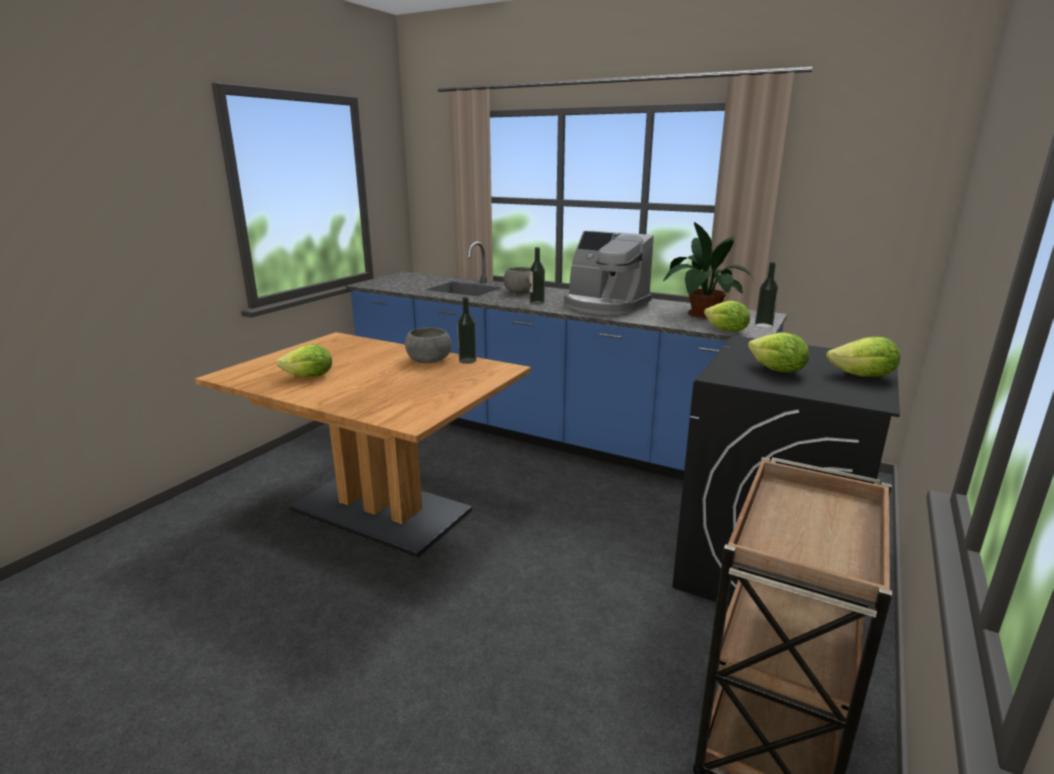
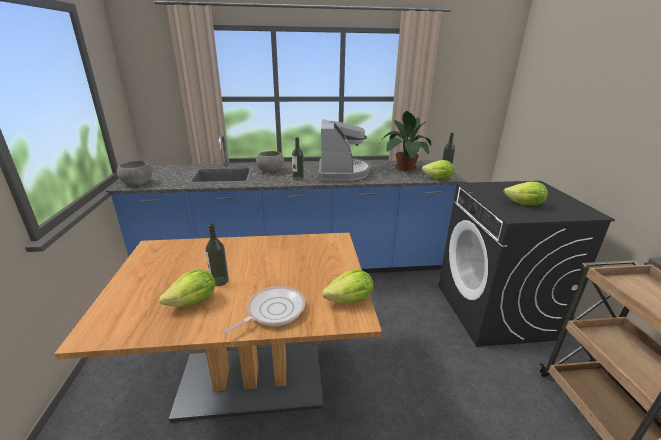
camera: 35 degrees left, 5 degrees up
grey bowl [405,327,452,363] -> grey bowl moved to [117,161,152,186]
bottle [457,297,477,364] -> bottle moved to [205,223,229,286]
coffee machine [564,231,654,315] -> coffee machine turned 90 degrees counterclockwise [319,119,371,181]
lettuce [826,337,900,377] -> lettuce moved to [322,269,373,304]
none -> frying pan [223,286,306,334]

